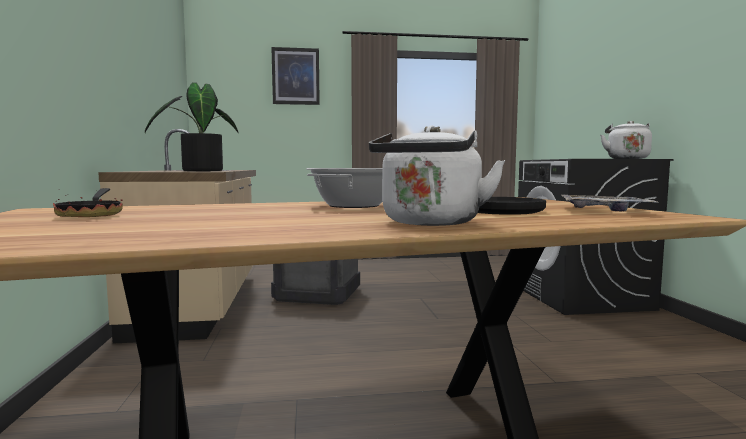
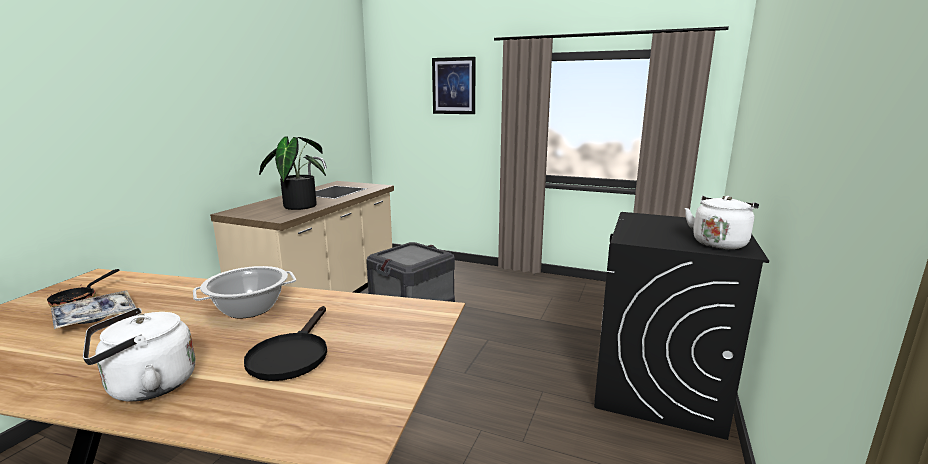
camera: 30 degrees right, 10 degrees up
tray [561,194,659,211] -> tray moved to [51,290,136,329]

